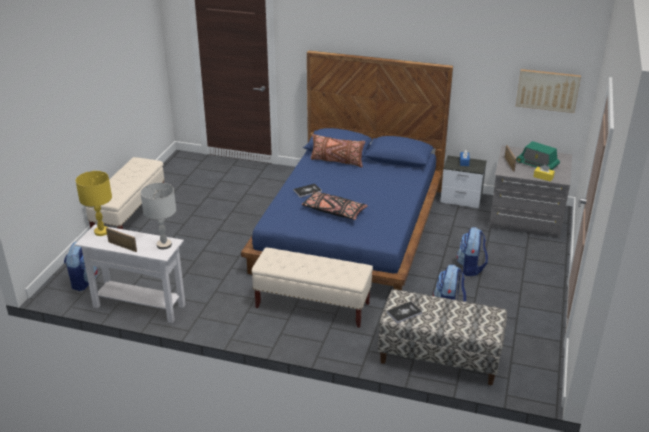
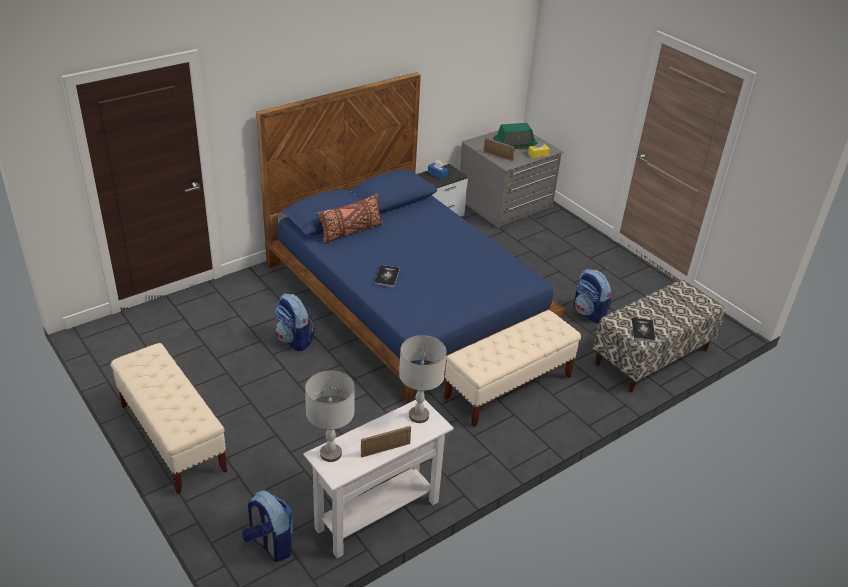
camera: 55 degrees left, 5 degrees up
yellow table lamp [76,171,112,236] -> grey table lamp [305,371,355,462]
black pillow [301,191,368,220] -> none
backpack [456,227,488,276] -> backpack moved to [275,293,315,351]
picture [516,69,581,113] -> none

